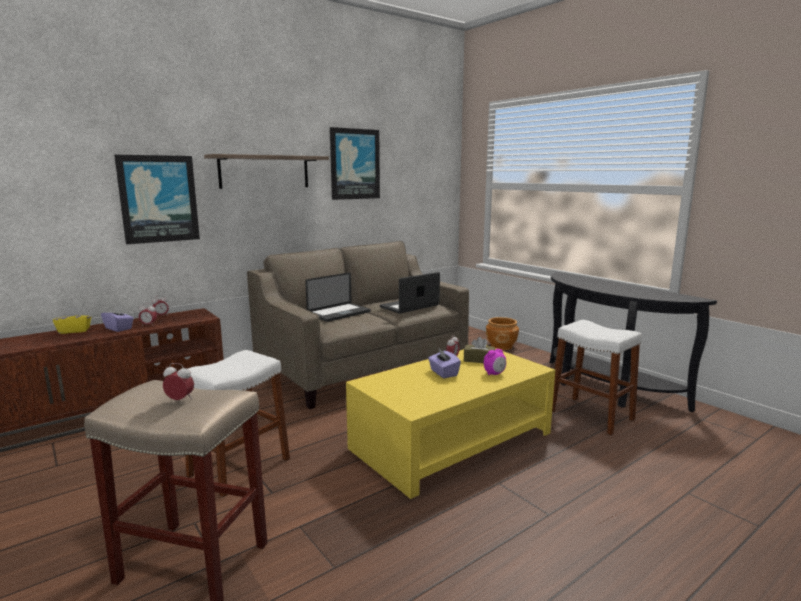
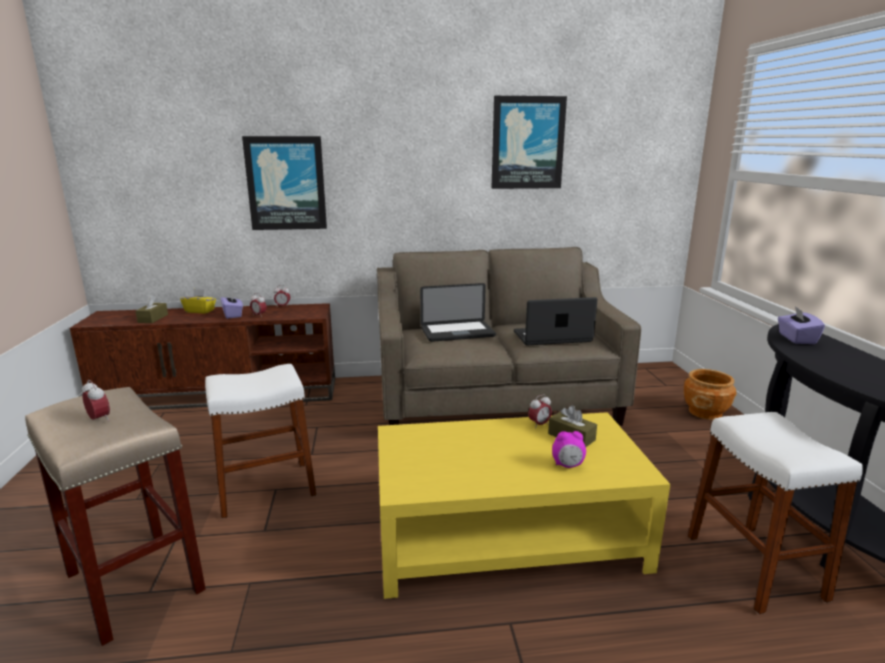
camera: 30 degrees right, 5 degrees up
shelf [204,154,329,189] -> none
purple tissue box [428,349,461,378] -> purple tissue box moved to [778,306,825,344]
none -> brown tissue box [136,295,168,323]

